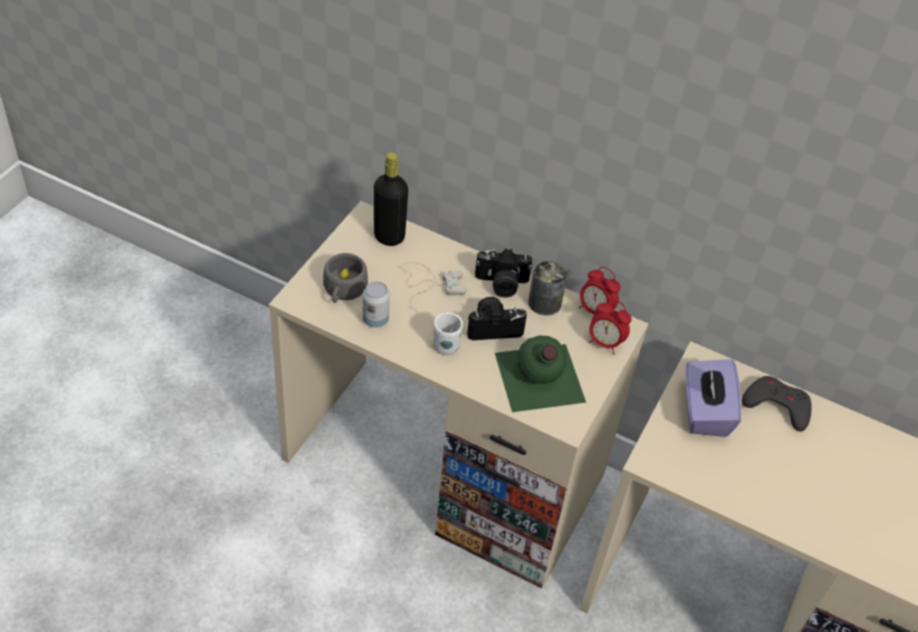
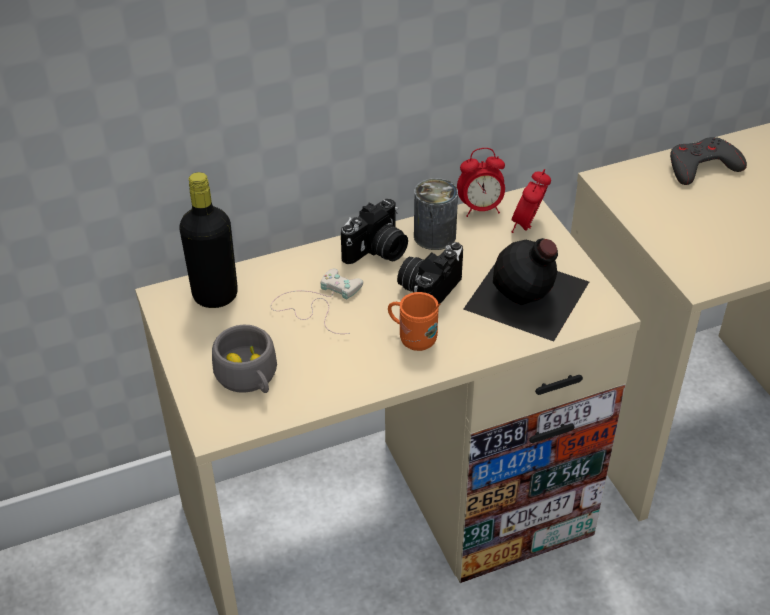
camera: 45 degrees left, 5 degrees down
can [363,282,390,328] -> none
white mug [433,311,463,355] -> orange mug [388,292,440,351]
green bottle [495,336,586,412] -> black bottle [464,238,589,341]
alarm clock [588,299,632,355] -> alarm clock turned 135 degrees clockwise [511,169,551,233]
purple tissue box [686,359,741,437] -> none

